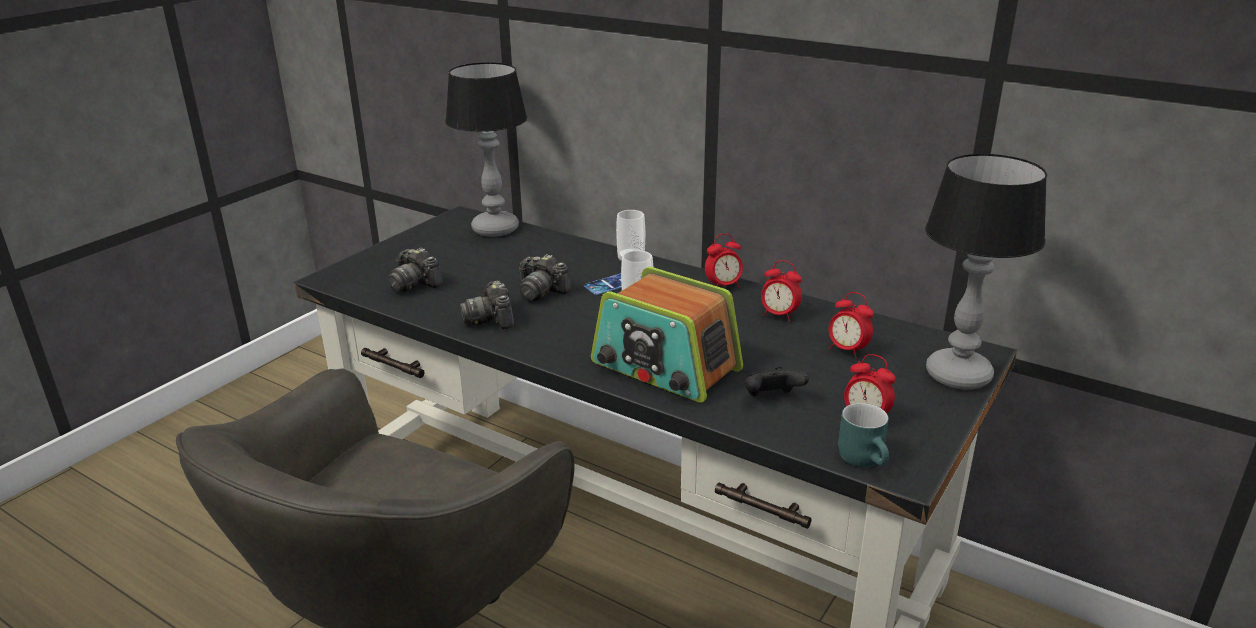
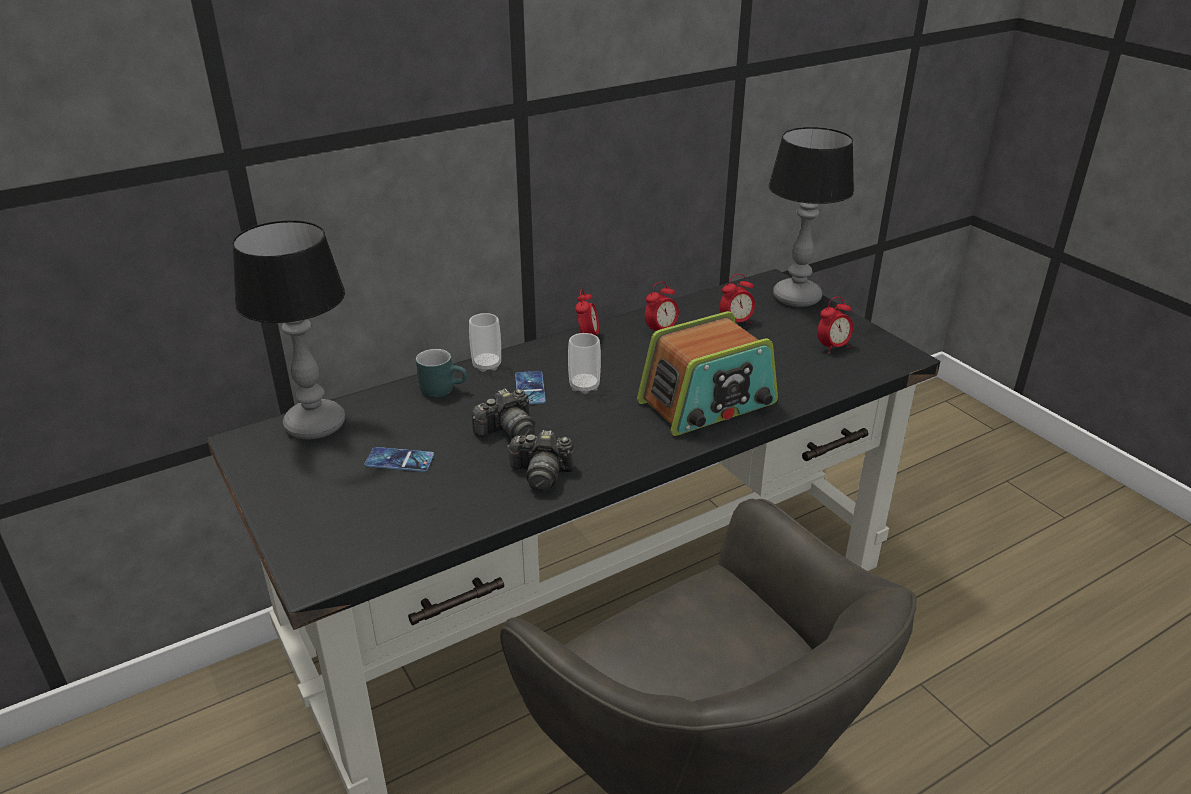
camera: 65 degrees left, 5 degrees up
camera [388,248,443,293] -> none
black game controller [745,366,809,396] -> none
turquoise mug [839,403,889,467] -> turquoise mug moved to [416,349,467,398]
none -> phone [365,447,434,472]

